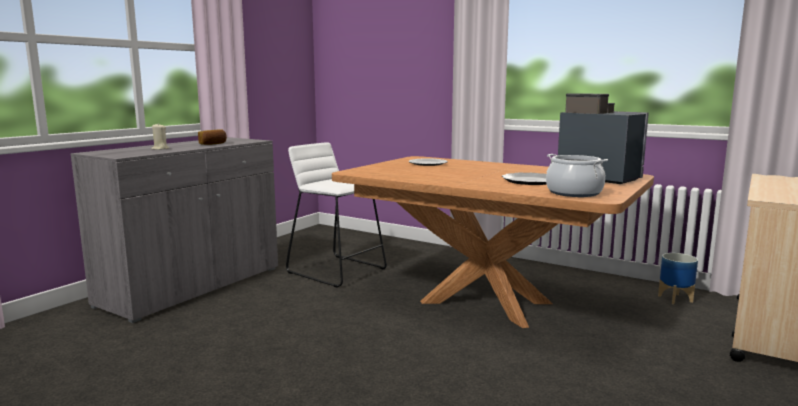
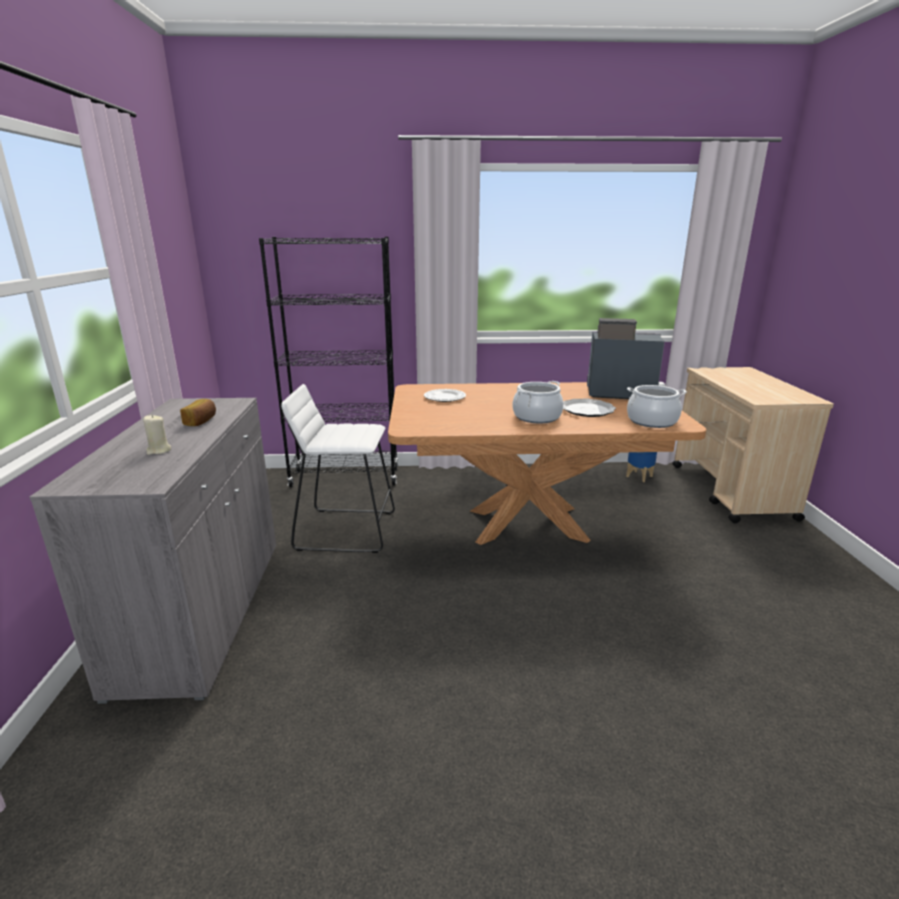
camera: 35 degrees left, 10 degrees up
none -> black bookcase [259,237,398,487]
none -> cooking pot [513,381,563,423]

